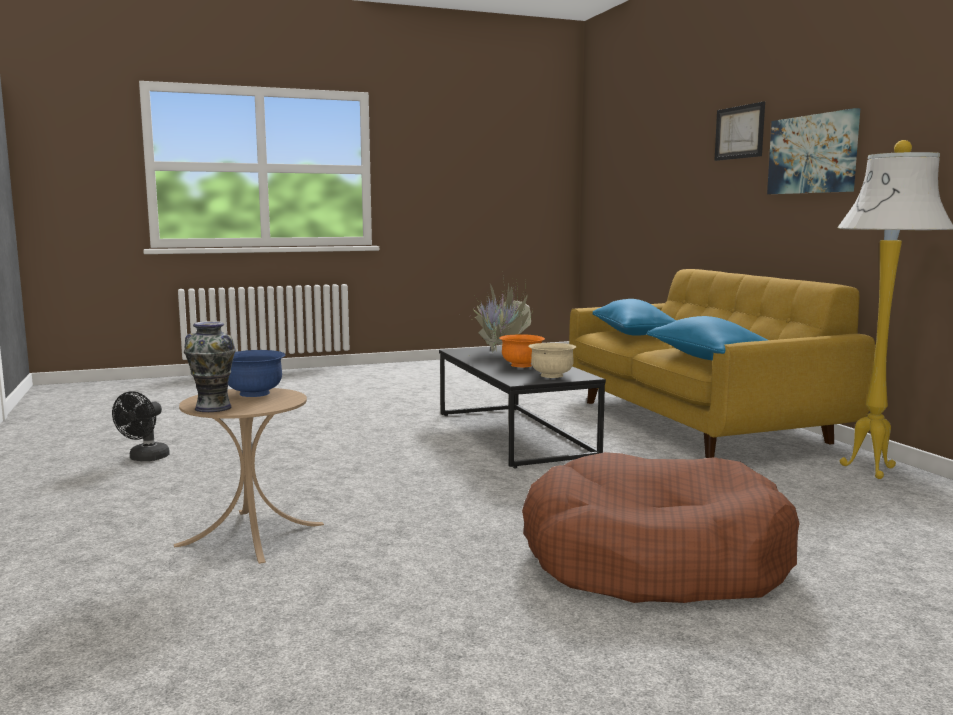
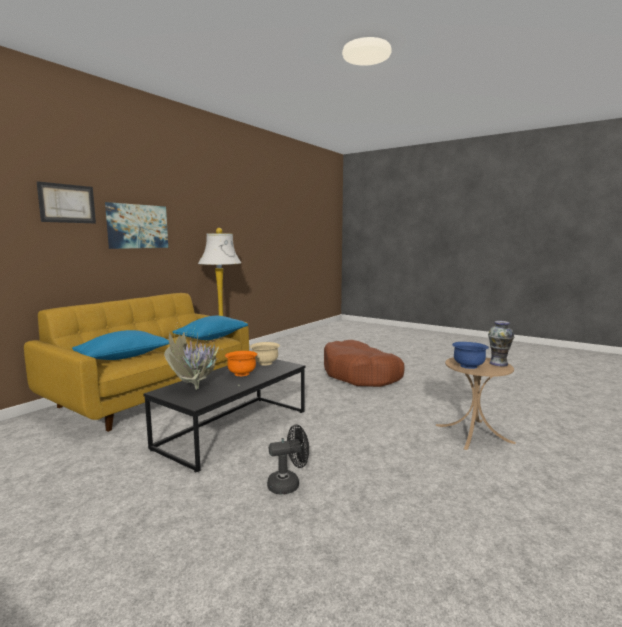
camera: 125 degrees left, 0 degrees up
black fan [112,391,170,461] -> black fan moved to [267,424,309,495]

